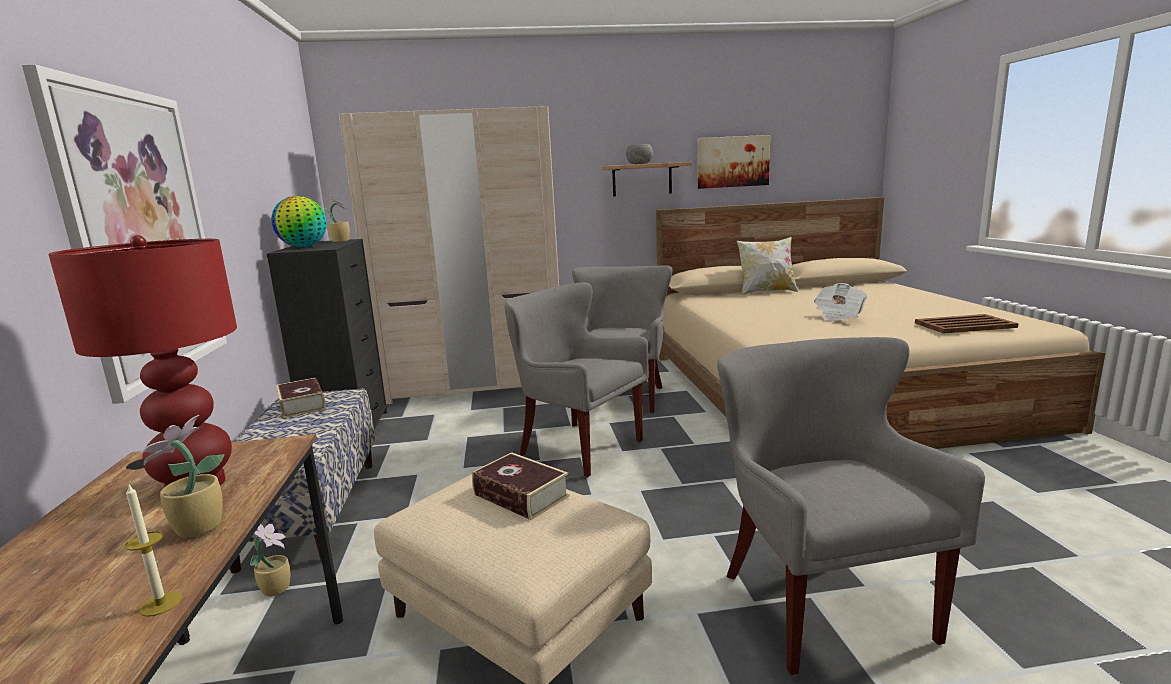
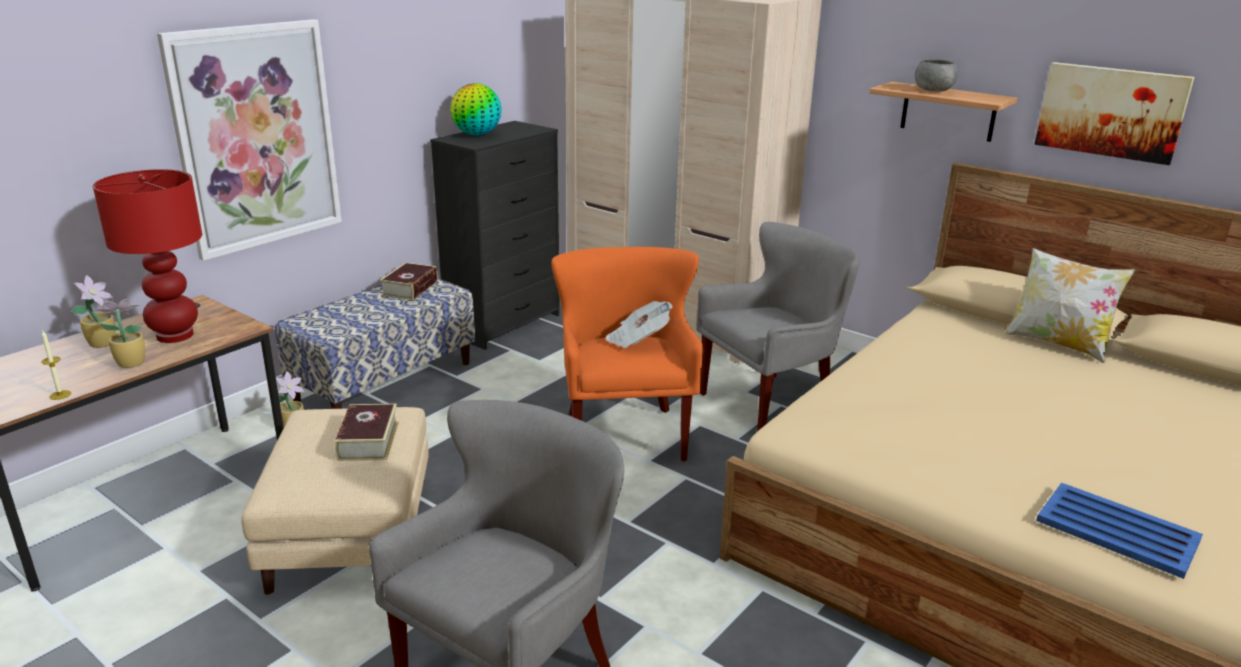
camera: 45 degrees right, 10 degrees up
potted plant [325,194,350,242] -> potted plant moved to [71,275,116,348]
grey armchair [505,282,649,478] -> orange armchair [552,247,703,462]
newspaper [814,283,867,321] -> newspaper moved to [606,301,673,349]
brown tray [915,314,1019,334] -> blue tray [1036,483,1203,579]

